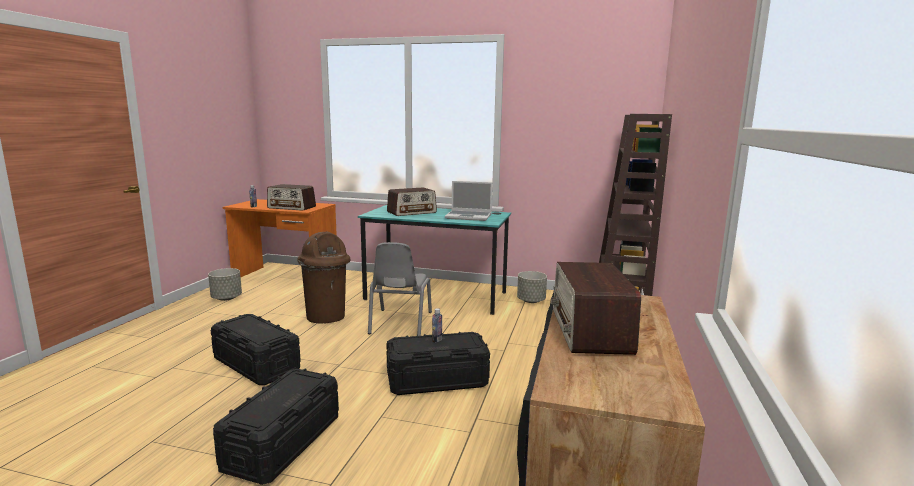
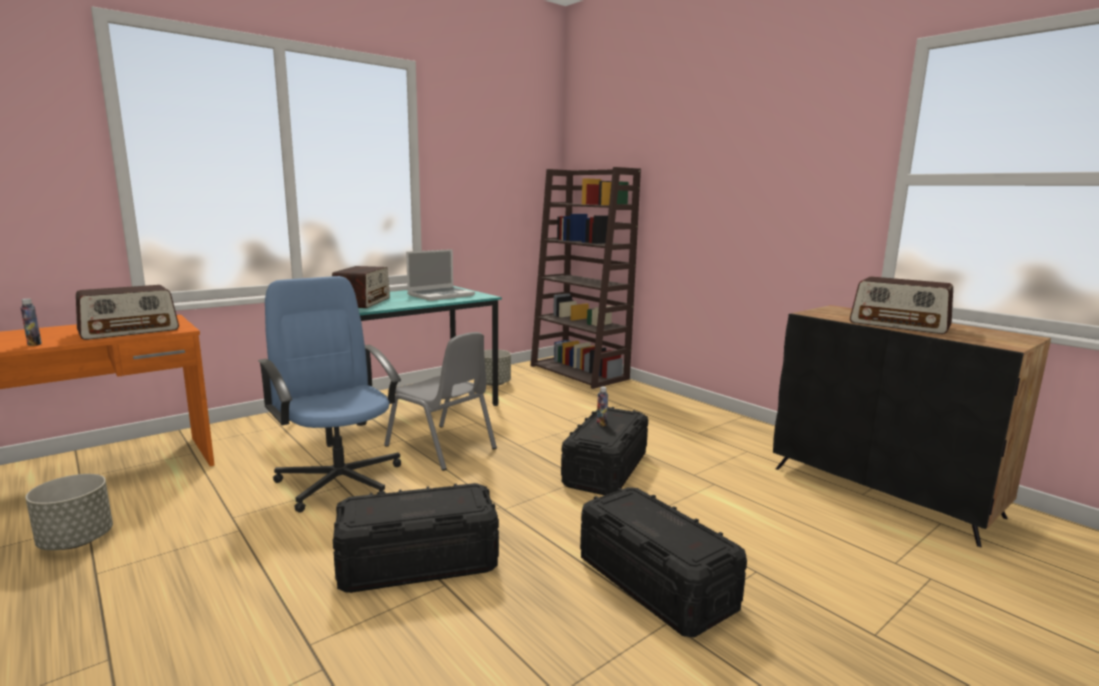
camera: 55 degrees left, 0 degrees up
brown trash can [297,231,351,324] -> blue office chair [258,276,401,513]

